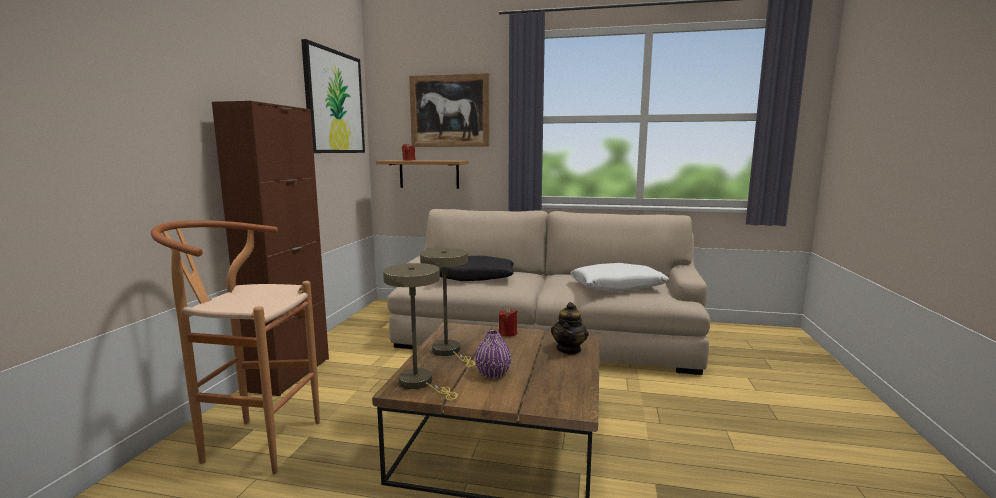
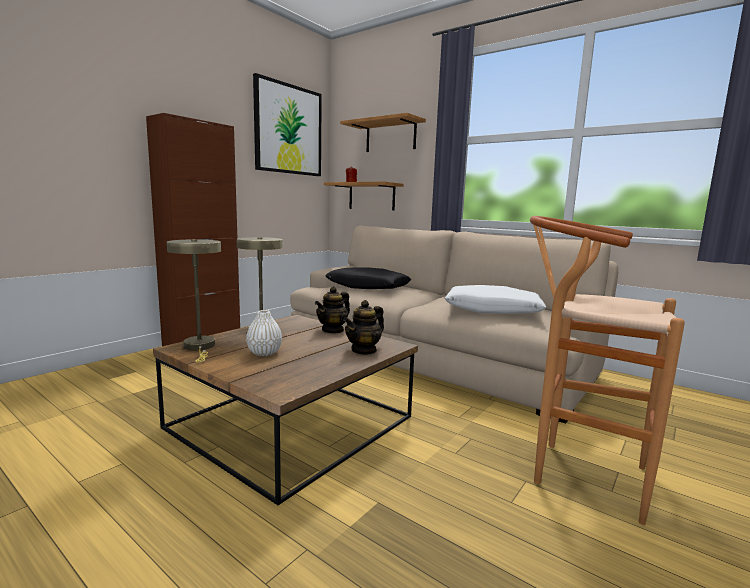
camera: 25 degrees right, 0 degrees up
brown stool [151,220,320,474] -> brown stool moved to [530,216,685,525]
picture [409,73,489,147] -> shelf [340,113,426,152]
purple vase [475,330,511,378] -> white vase [246,310,282,356]
red candle [499,307,517,337] -> teapot [315,286,350,334]

